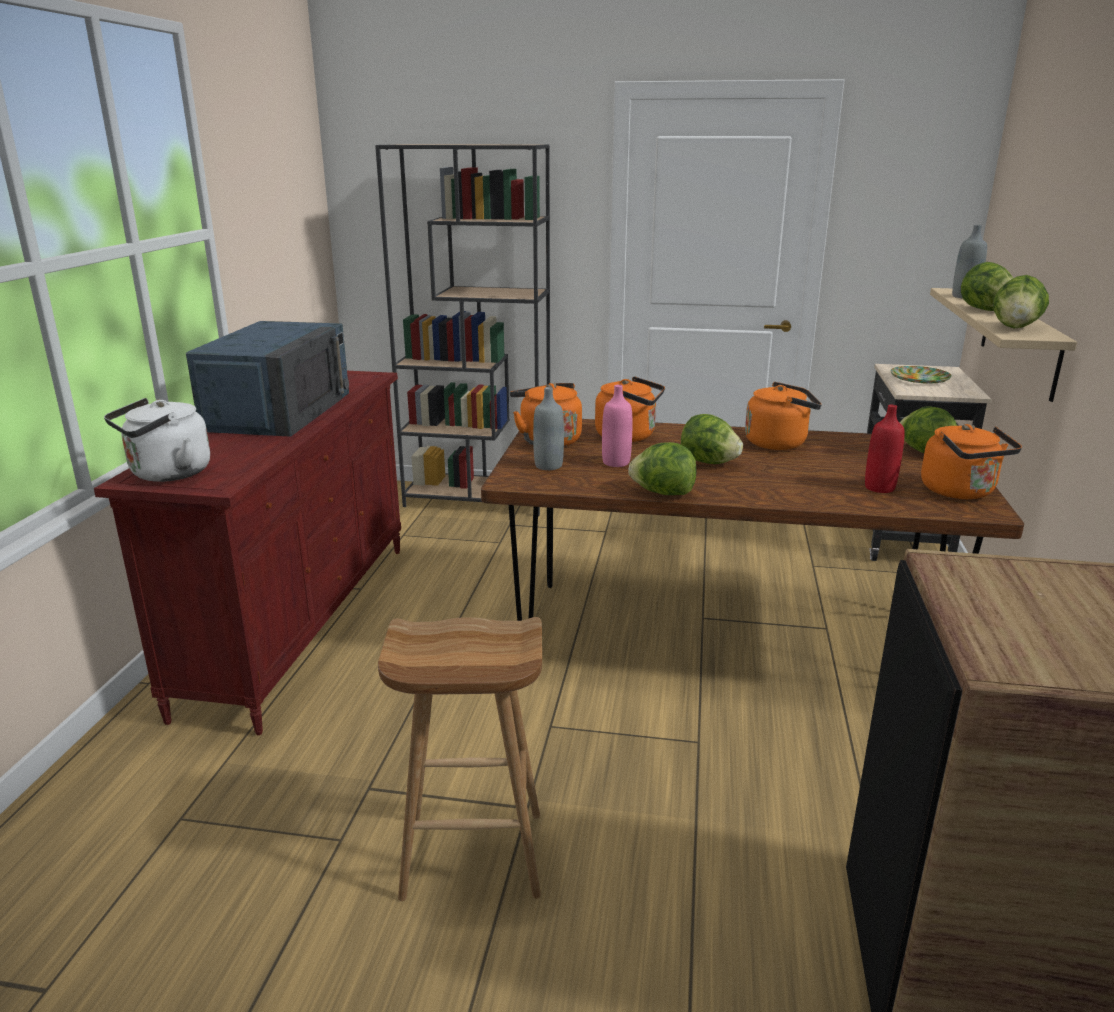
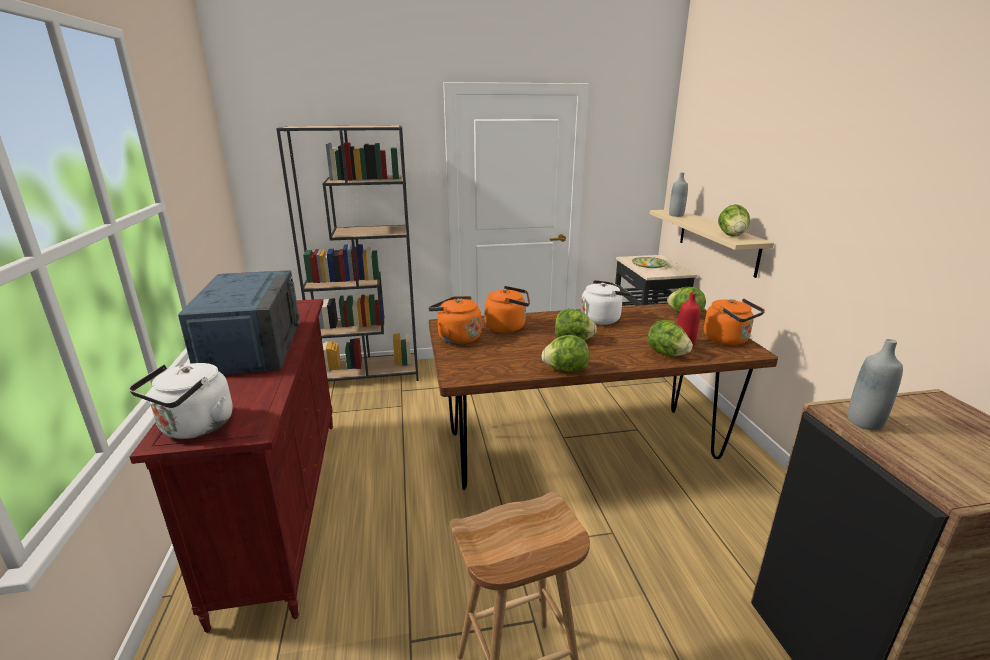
camera: 20 degrees left, 0 degrees up
grey bottle [533,387,564,470] -> grey bottle moved to [848,339,903,430]
pink bottle [602,385,632,467] -> none
orange kettle [745,382,822,450] -> white kettle [581,280,631,325]
lettuce [961,262,1013,311] -> lettuce moved to [648,320,693,357]

